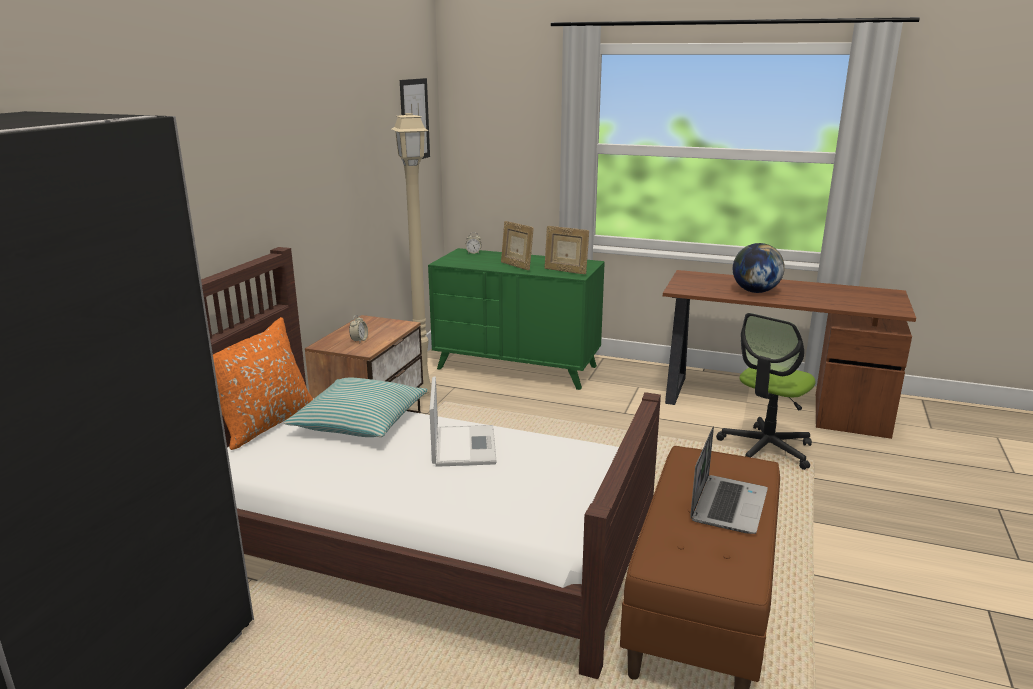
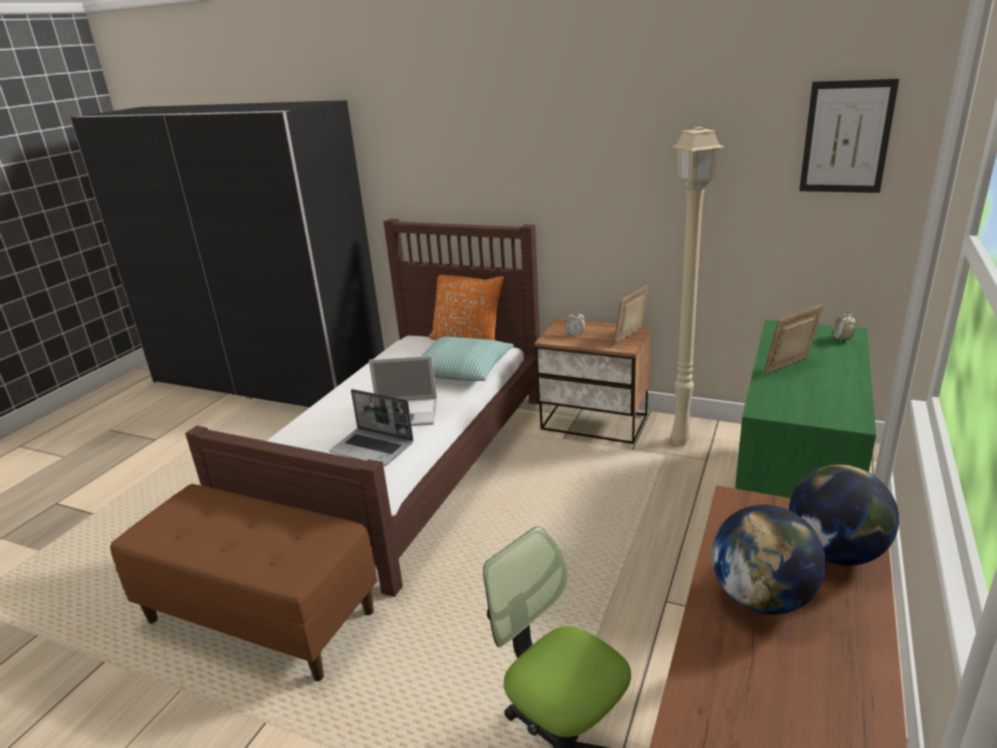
camera: 95 degrees right, 5 degrees up
picture frame [544,226,589,274] -> picture frame moved to [613,284,649,344]
laptop [691,426,768,534] -> laptop moved to [329,389,413,466]
none -> globe [789,465,899,566]

